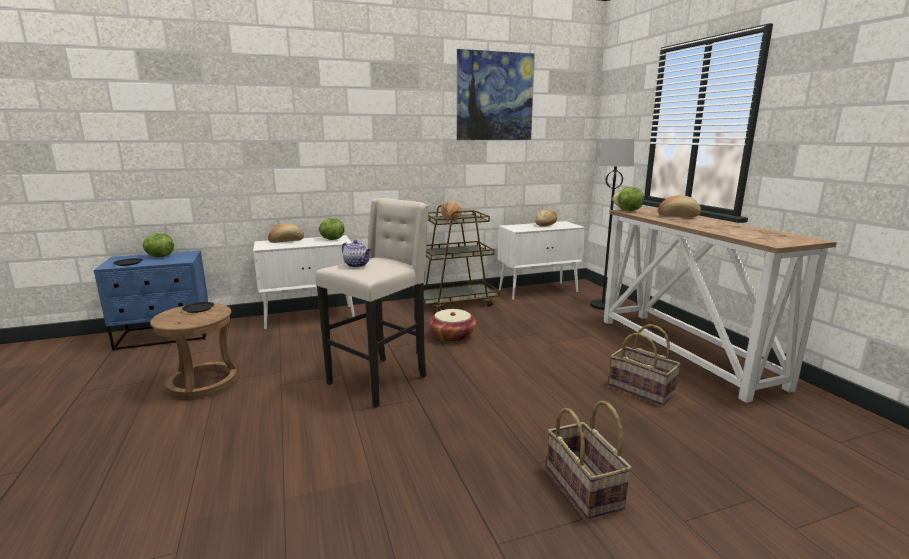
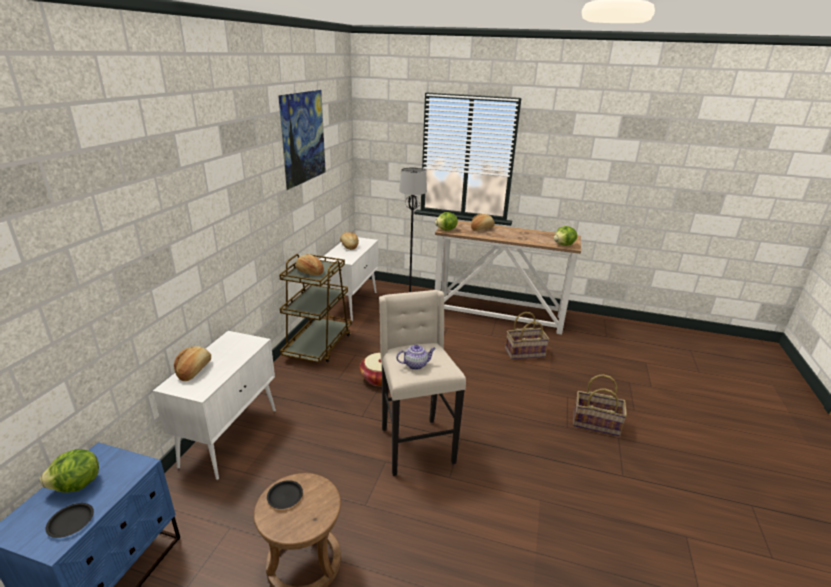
camera: 55 degrees left, 10 degrees up
lettuce [319,218,344,240] -> lettuce moved to [554,226,577,246]

